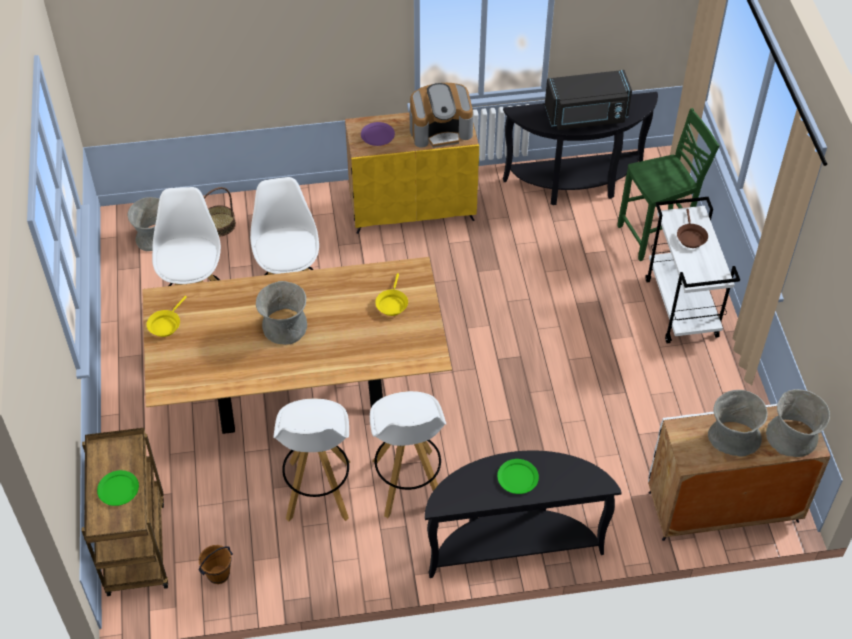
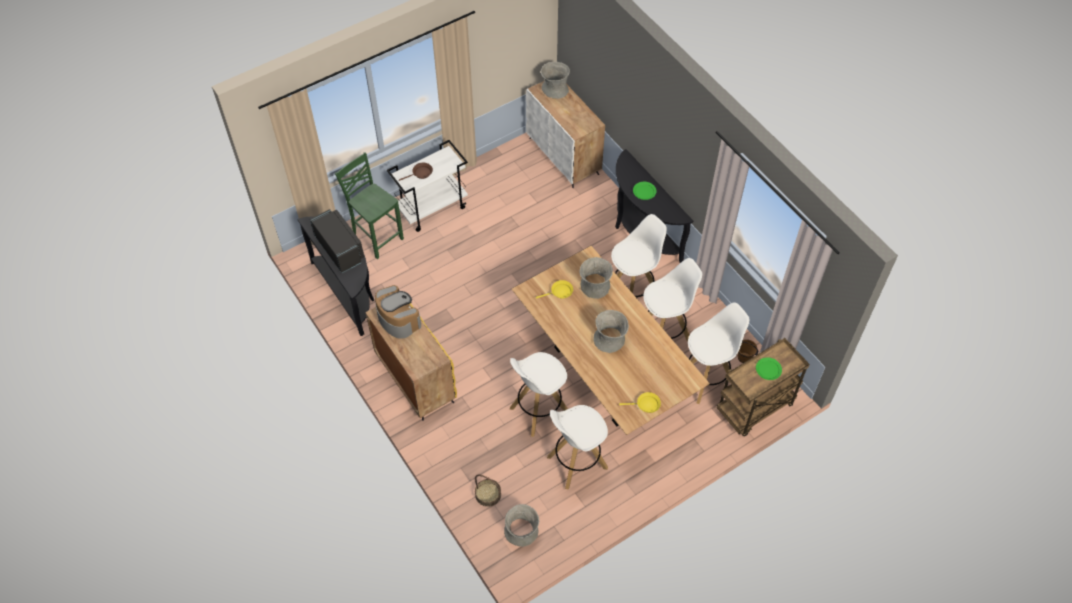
camera: 115 degrees left, 5 degrees up
purple plate [361,122,395,146] -> none
grey vase [708,390,767,457] -> grey vase moved to [580,257,613,299]
none -> white stool [688,303,749,404]

